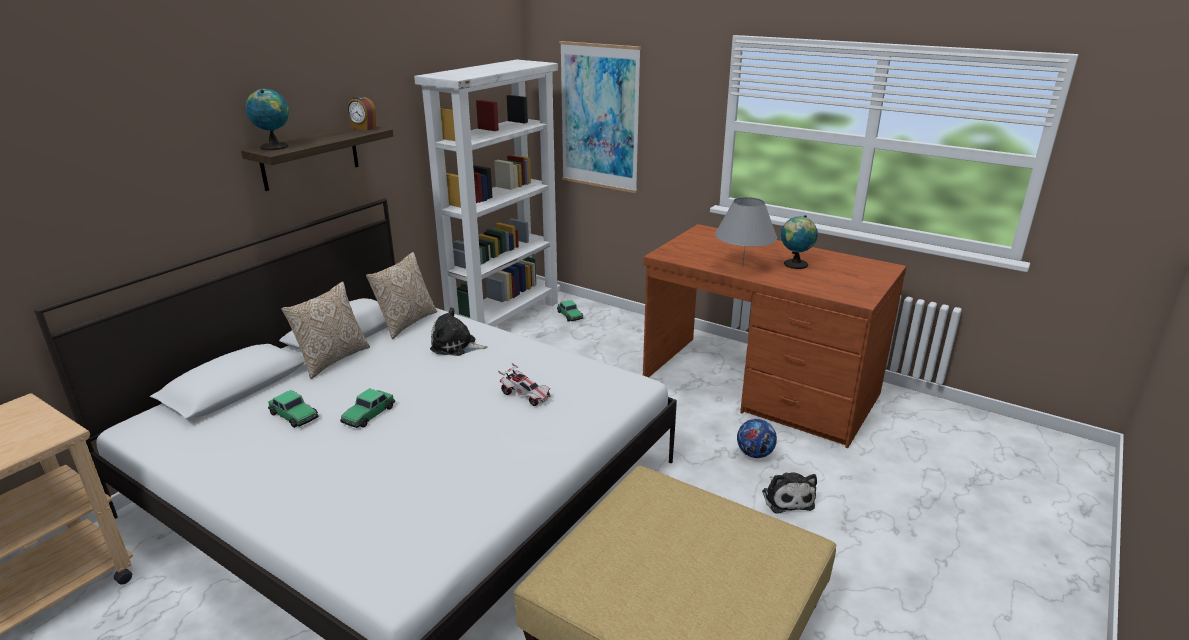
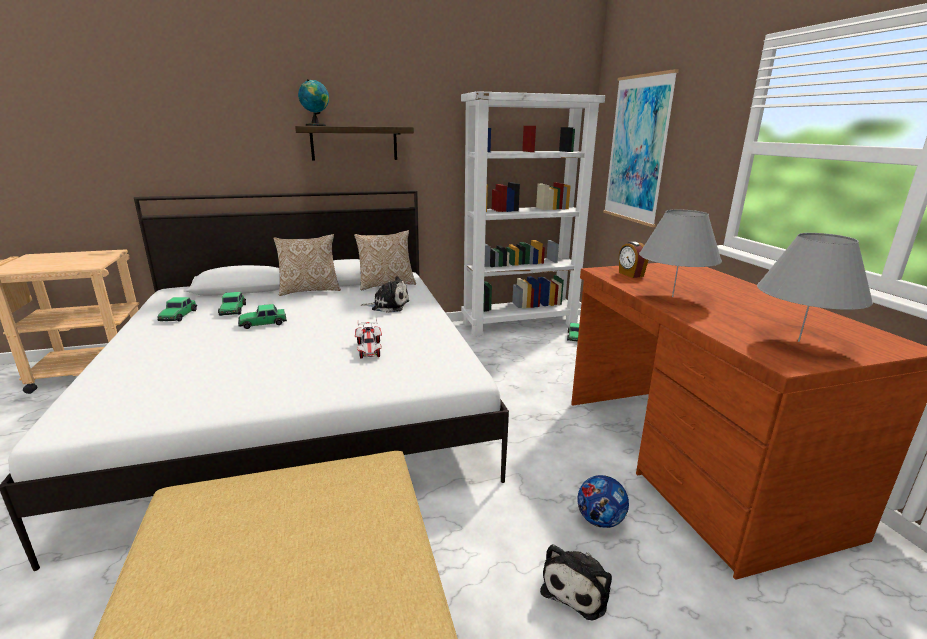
camera: 40 degrees right, 5 degrees down
alarm clock [347,96,376,130] -> alarm clock moved to [619,241,648,278]
plush toy [430,307,488,356] -> plush toy turned 135 degrees clockwise [361,276,409,313]
globe [781,215,818,269] -> none
none -> toy car [157,297,197,321]
none -> grey table lamp [757,233,873,342]

